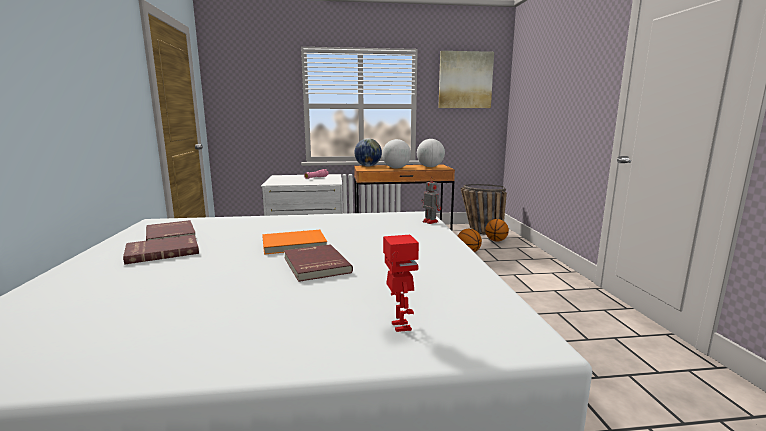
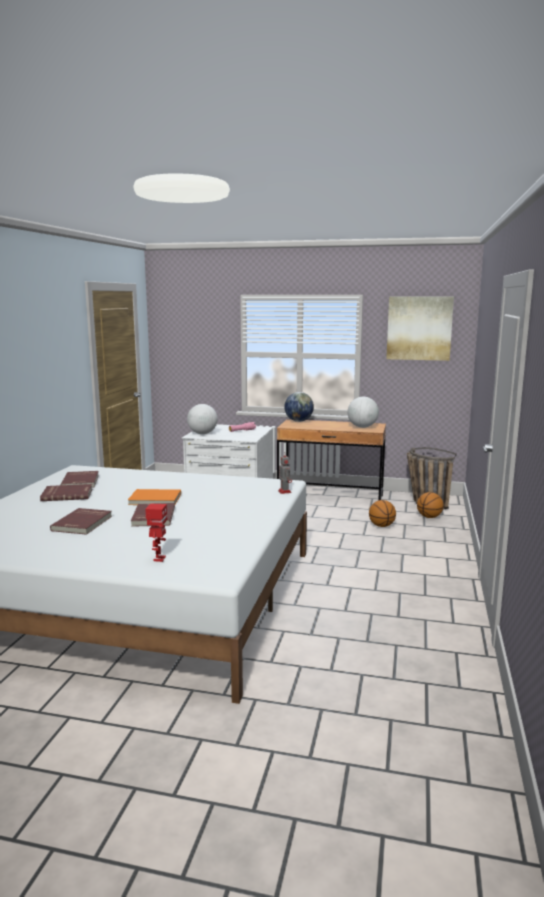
camera: 20 degrees right, 0 degrees up
globe [382,139,411,169] -> globe moved to [187,404,218,434]
none -> red book [50,508,112,535]

